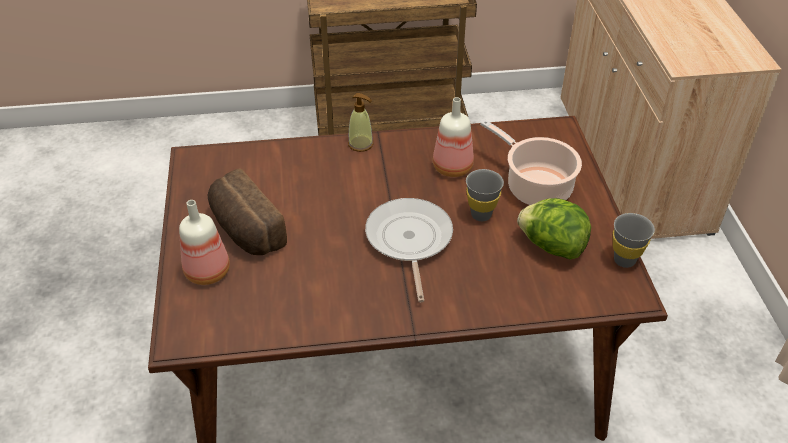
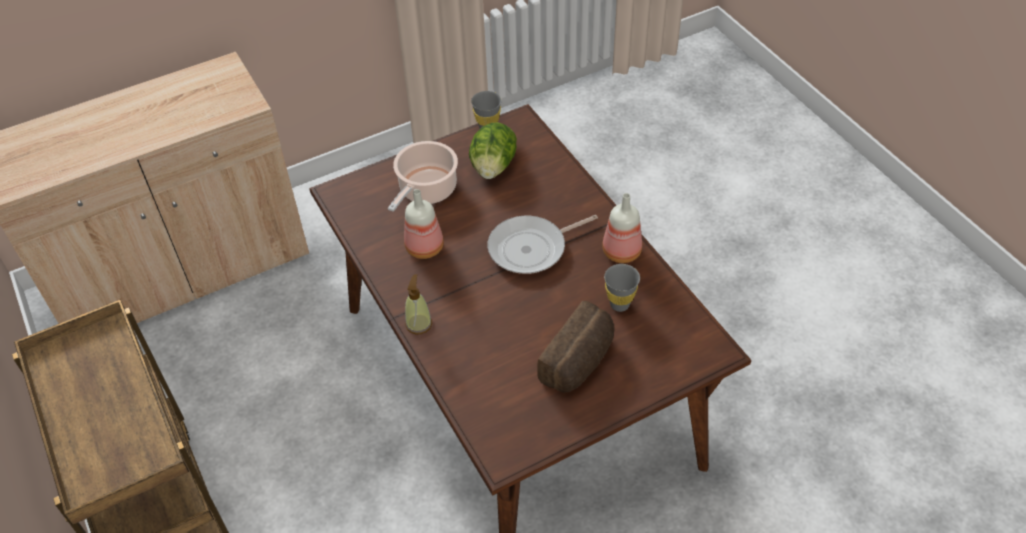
camera: 110 degrees left, 5 degrees up
bottle [179,200,230,285] -> bottle moved to [602,193,642,263]
grey cup [466,169,504,221] -> grey cup moved to [604,264,640,312]

